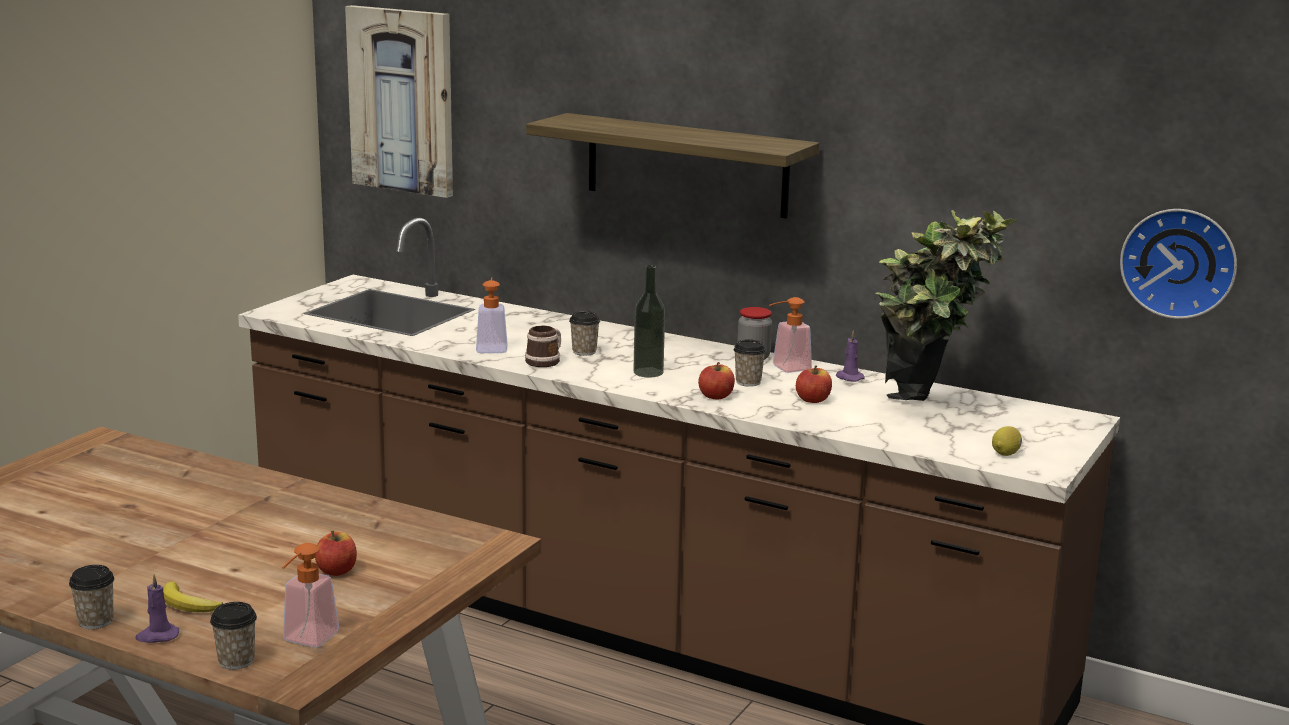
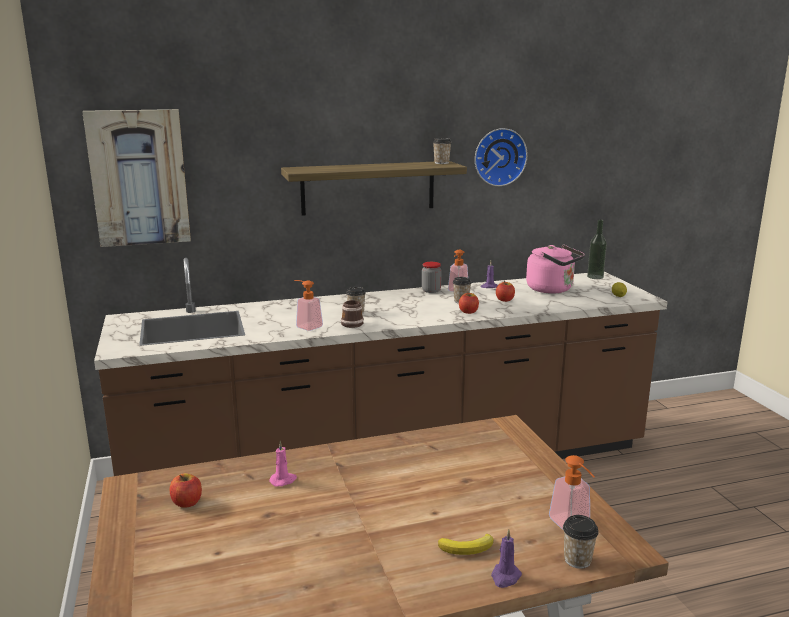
camera: 45 degrees left, 0 degrees up
cup [69,565,115,629] -> cup moved to [433,138,451,164]
apple [315,531,357,576] -> apple moved to [170,473,202,508]
bottle [633,265,665,377] -> bottle moved to [587,219,607,279]
potted plant [876,210,1018,401] -> pink kettle [526,244,585,294]
wall clock [1120,209,1237,319] -> wall clock moved to [475,128,527,186]
none -> pink candle [269,441,297,487]

